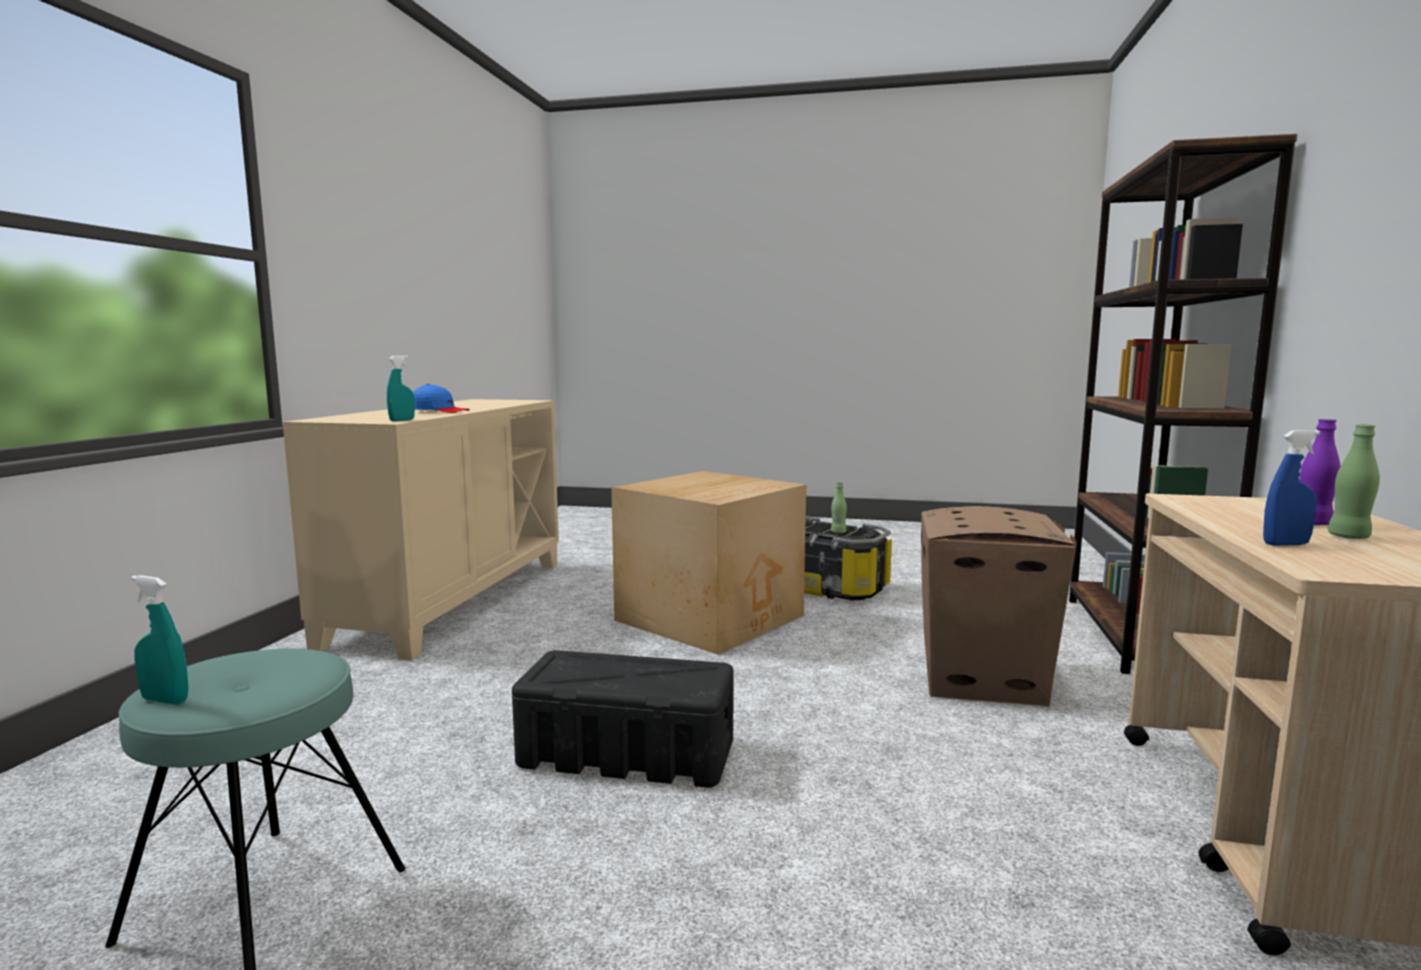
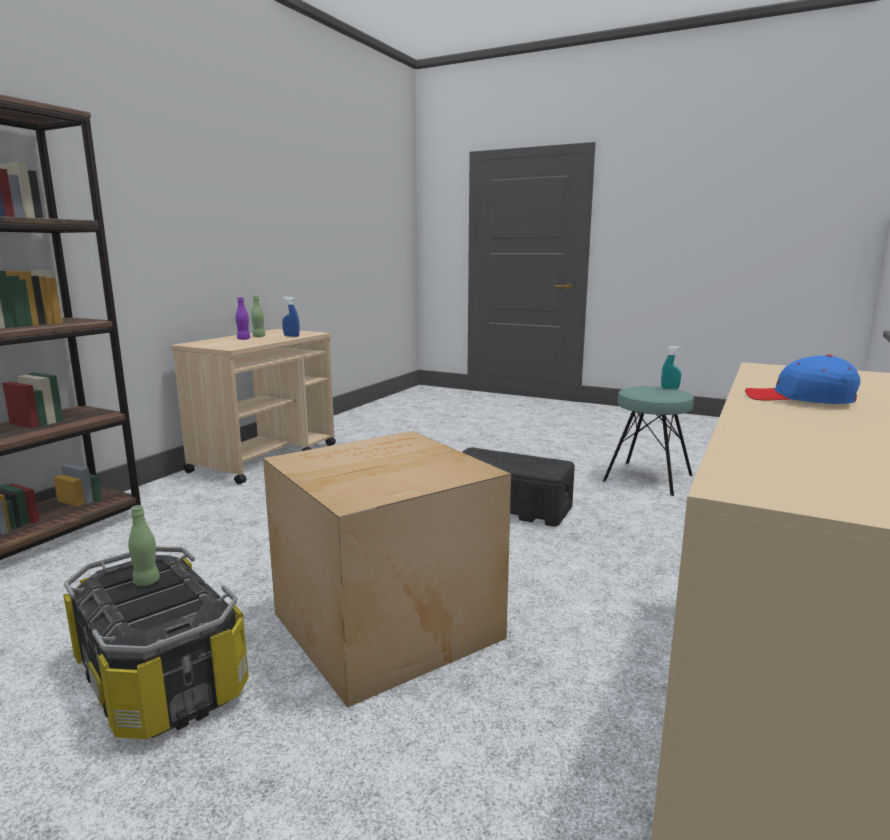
camera: 165 degrees left, 5 degrees up
turquoise spray bottle [387,355,415,421] -> none
cardboard box [921,506,1077,707] -> none

